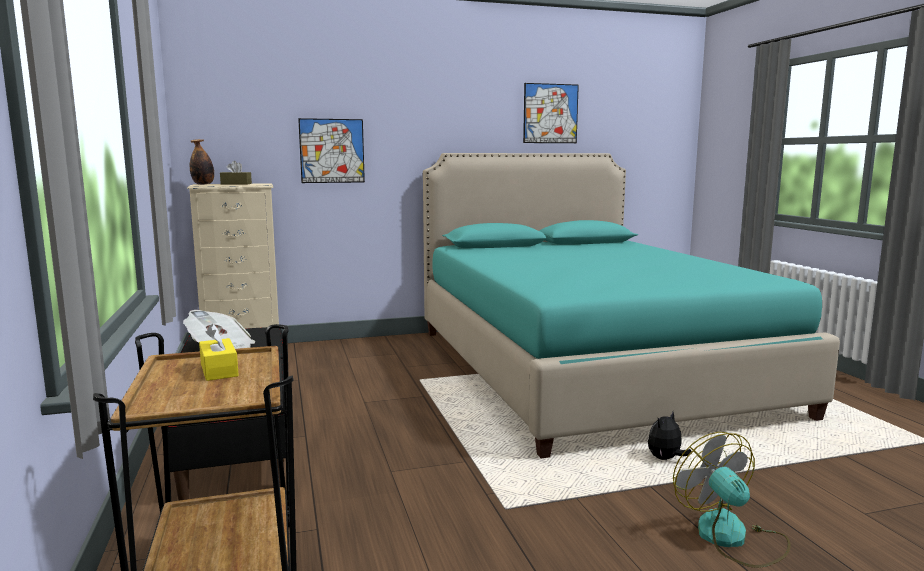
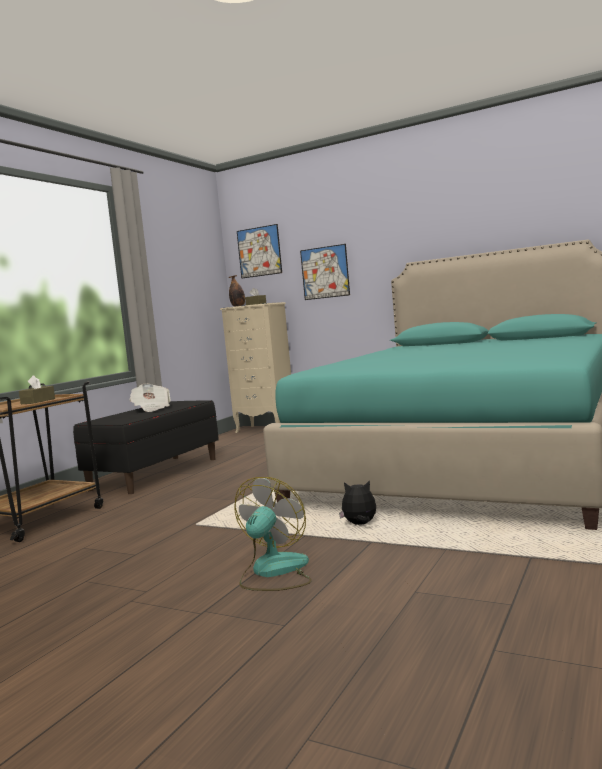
camera: 45 degrees right, 5 degrees down
yellow tissue box [199,324,239,381] -> brown tissue box [19,375,55,404]
picture [523,83,579,143] -> picture moved to [237,224,282,279]

